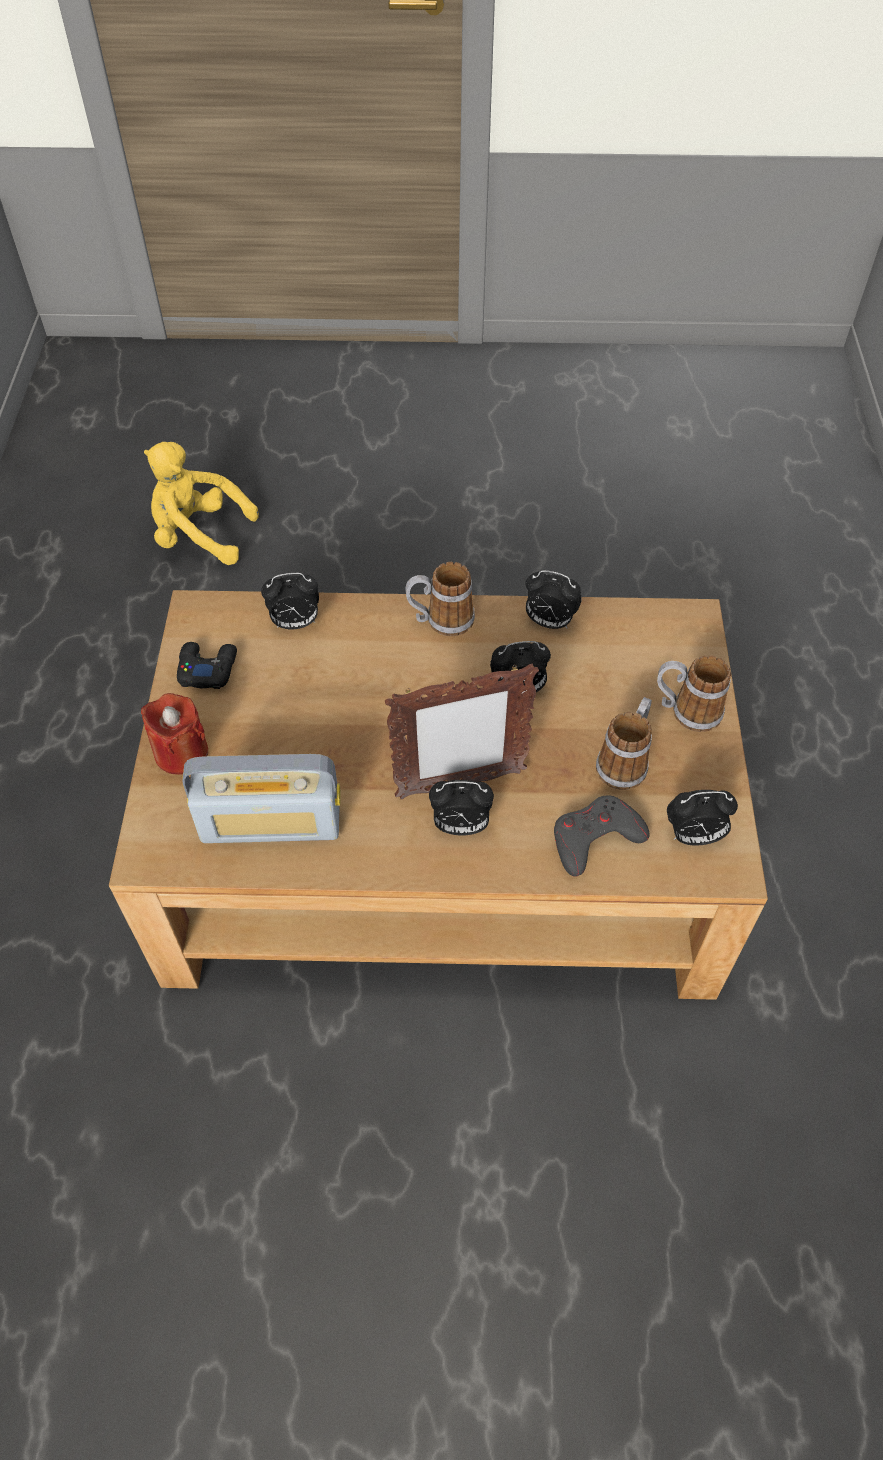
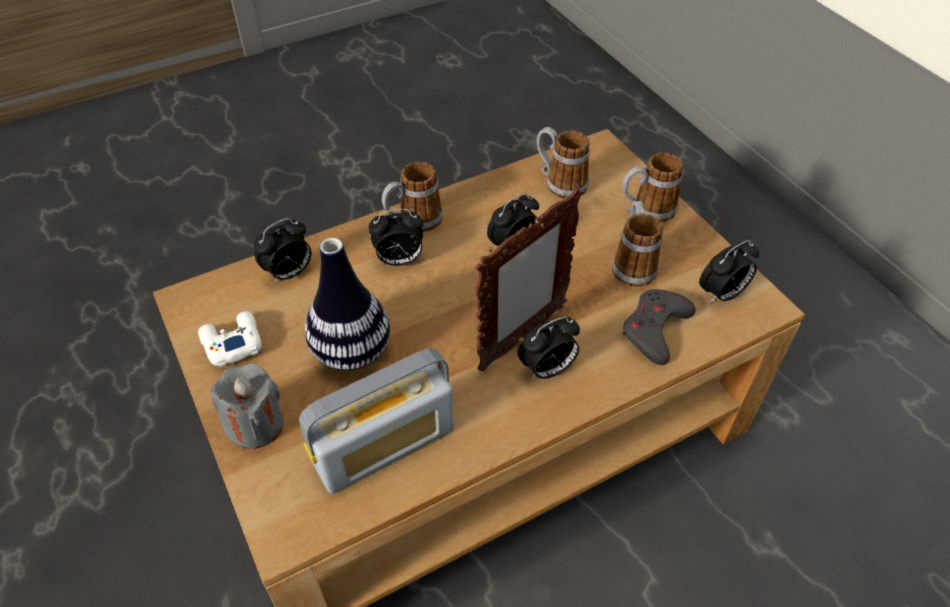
camera: 30 degrees left, 5 degrees down
red candle [141,693,208,775] -> grey candle [211,363,284,449]
yellow plush toy [144,442,259,565] -> none
black game controller [177,642,237,689] -> white game controller [198,311,262,367]
alarm clock [525,570,582,629] -> alarm clock moved to [368,209,423,266]
none -> vase [305,238,390,371]
none -> mug [537,127,590,198]

